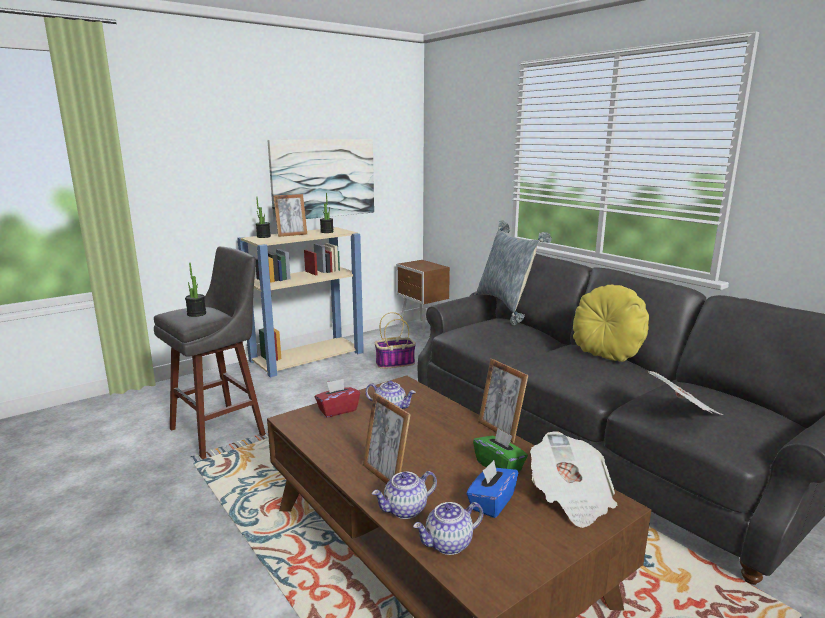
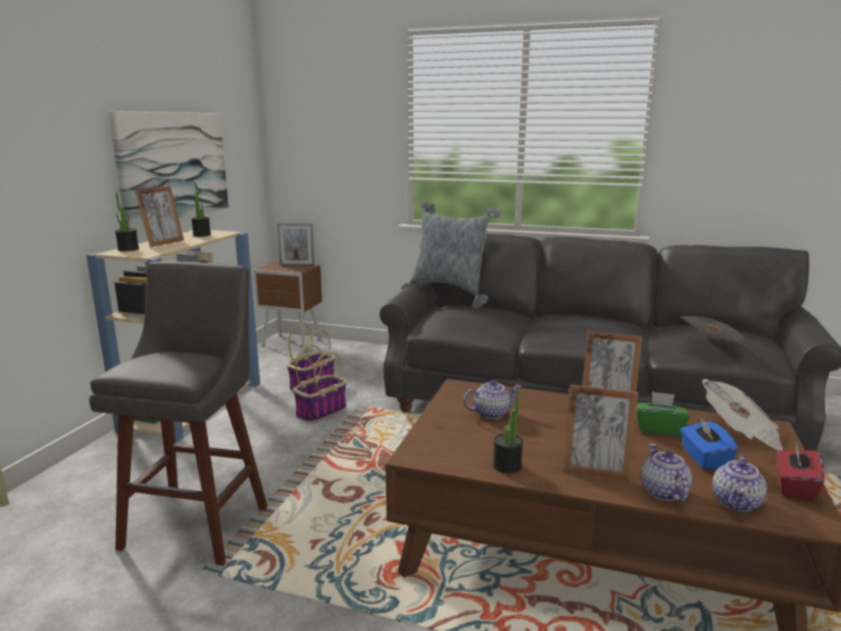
camera: 35 degrees left, 0 degrees up
potted plant [185,263,206,317] -> potted plant moved to [493,390,523,473]
red tissue box [315,379,360,417] -> red tissue box moved to [777,442,825,502]
teapot [372,471,437,519] -> teapot turned 150 degrees clockwise [641,444,692,502]
yellow pillow [573,284,649,362] -> none
none -> picture frame [277,223,314,266]
none -> basket [293,345,347,423]

